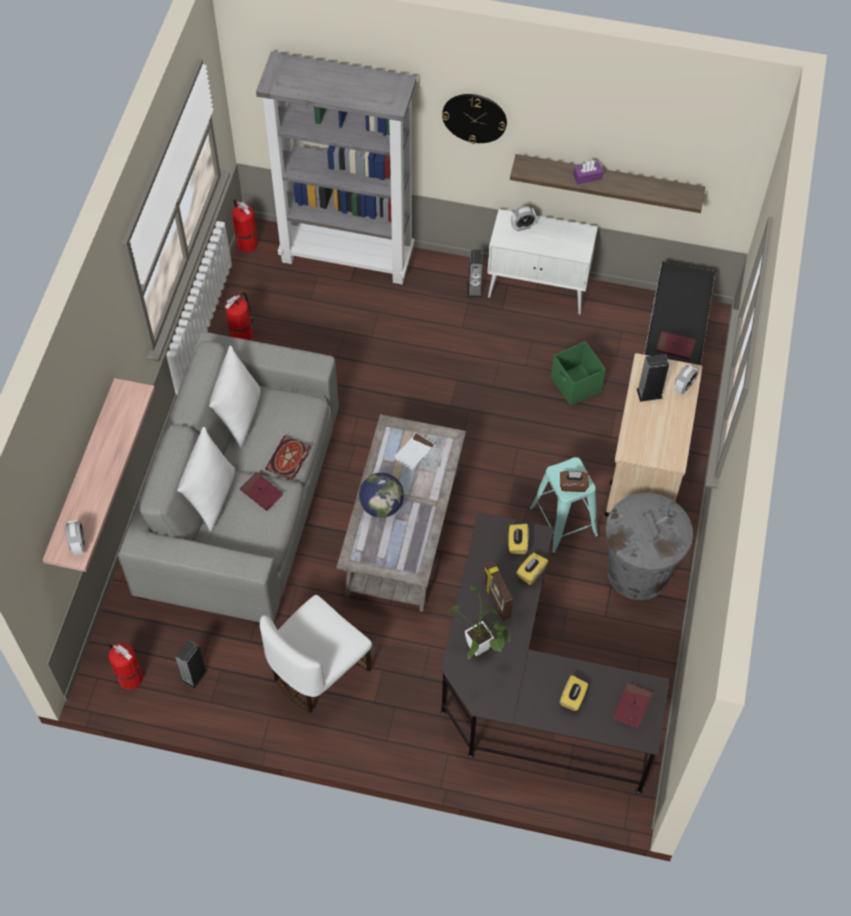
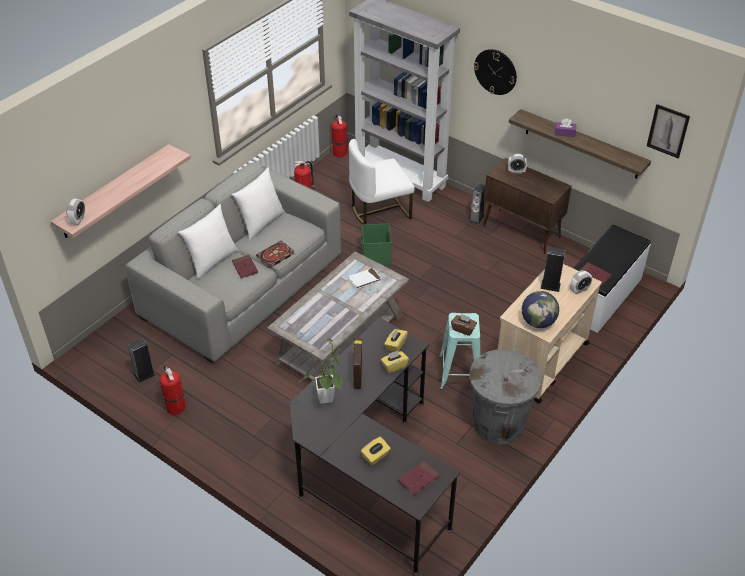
camera: 25 degrees right, 15 degrees down
fire extinguisher [108,642,143,689] -> fire extinguisher moved to [160,365,186,415]
white chair [260,595,372,713] -> white chair moved to [349,139,415,225]
globe [359,473,404,518] -> globe moved to [522,291,559,328]
white cabinet [487,209,598,314] -> brown cabinet [483,158,572,254]
green storage box [551,341,606,406] -> green storage box moved to [361,223,392,266]
none -> picture [647,104,690,159]

